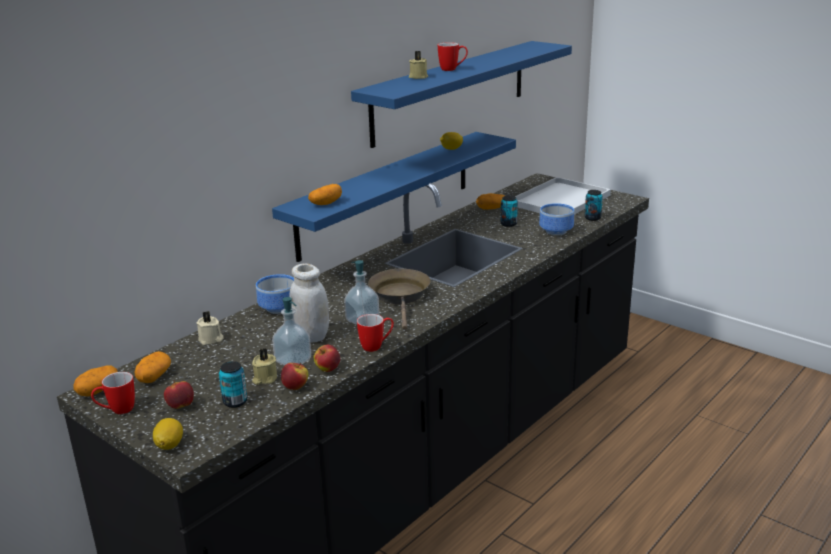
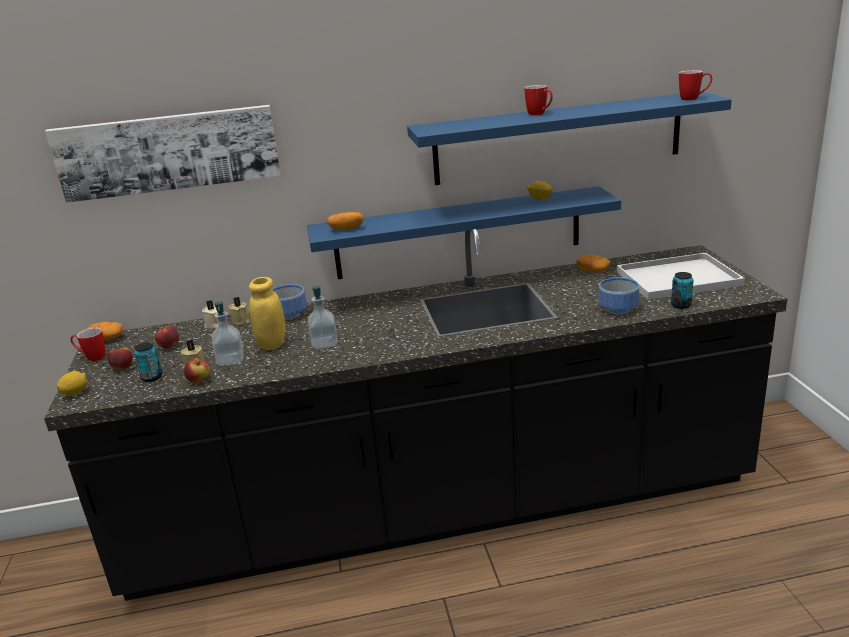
camera: 40 degrees right, 0 degrees up
potato [135,351,171,383] -> none
white jar [290,264,329,343] -> yellow jar [249,277,285,350]
apple [313,345,340,372] -> apple moved to [155,326,179,348]
mug [357,314,394,352] -> mug moved to [679,70,712,100]
brown frying pan [368,269,431,330] -> none
beige candle [409,51,428,79] -> beige candle moved to [229,297,250,325]
can [501,196,518,227] -> none
none -> picture [45,105,281,203]

